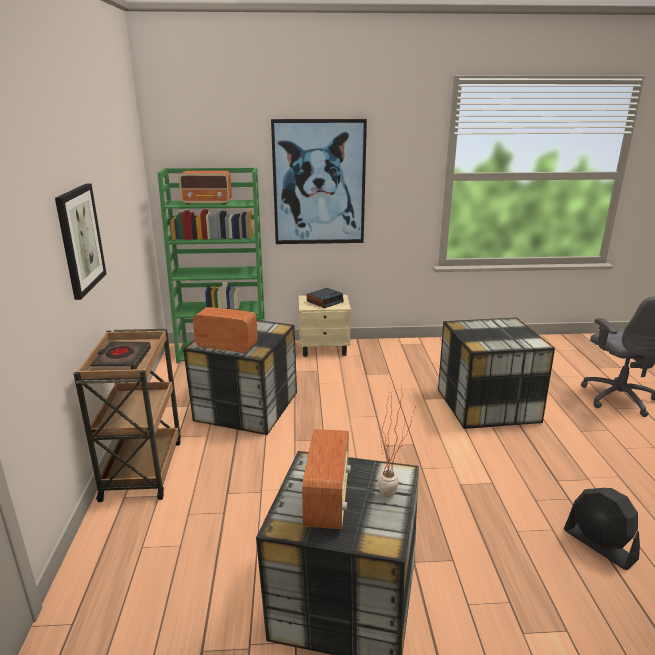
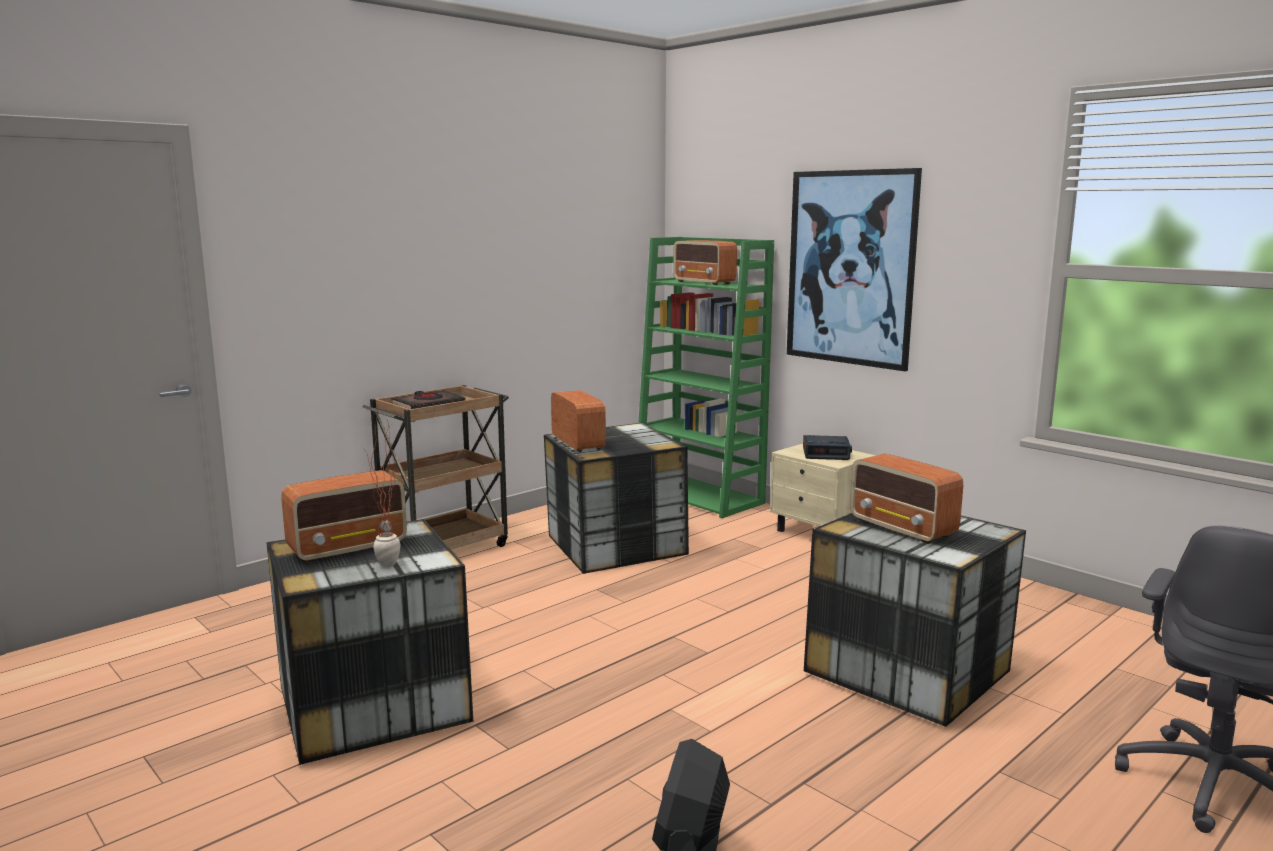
camera: 50 degrees right, 10 degrees down
picture [55,184,106,300] -> none
none -> radio [850,454,963,544]

